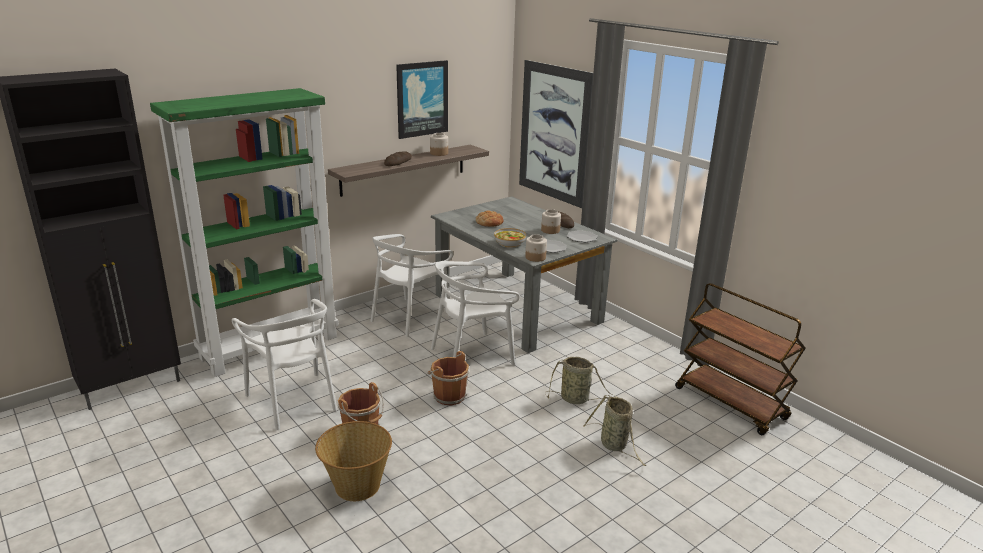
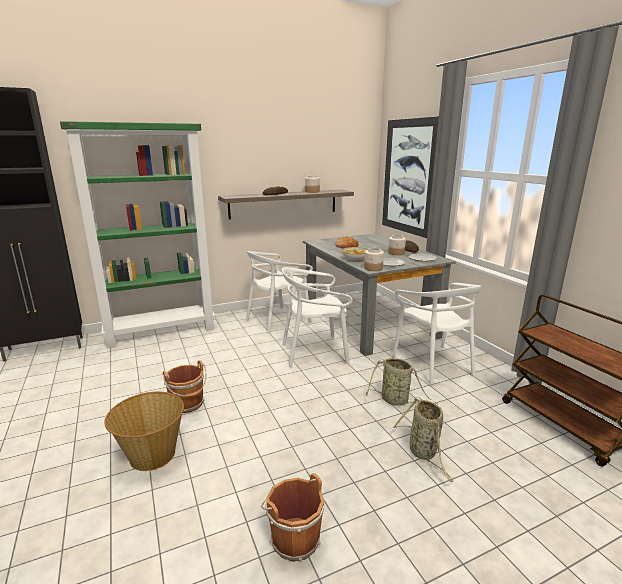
camera: 15 degrees right, 5 degrees down
white chair [232,299,337,430] -> white chair moved to [392,283,481,384]
picture [396,60,448,139] -> none
brown bucket [427,351,469,405] -> brown bucket moved to [261,473,325,562]

